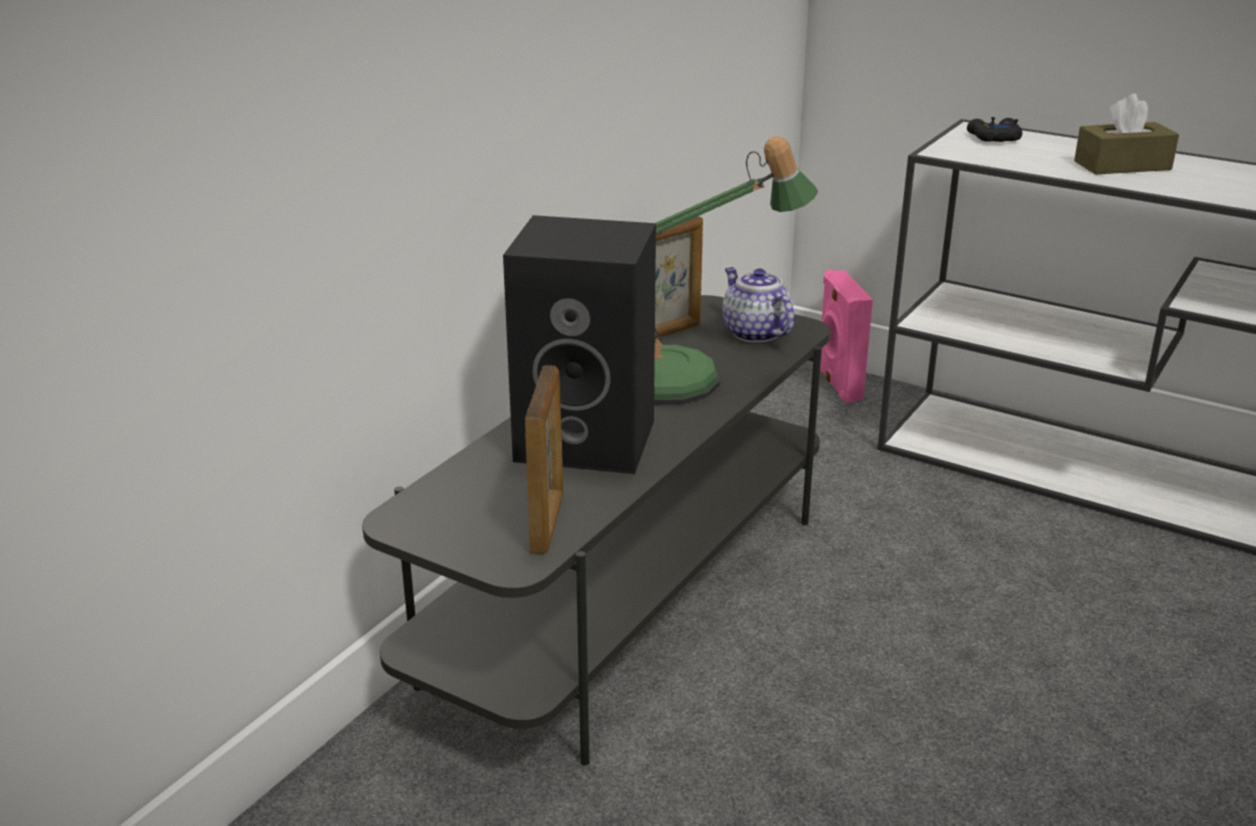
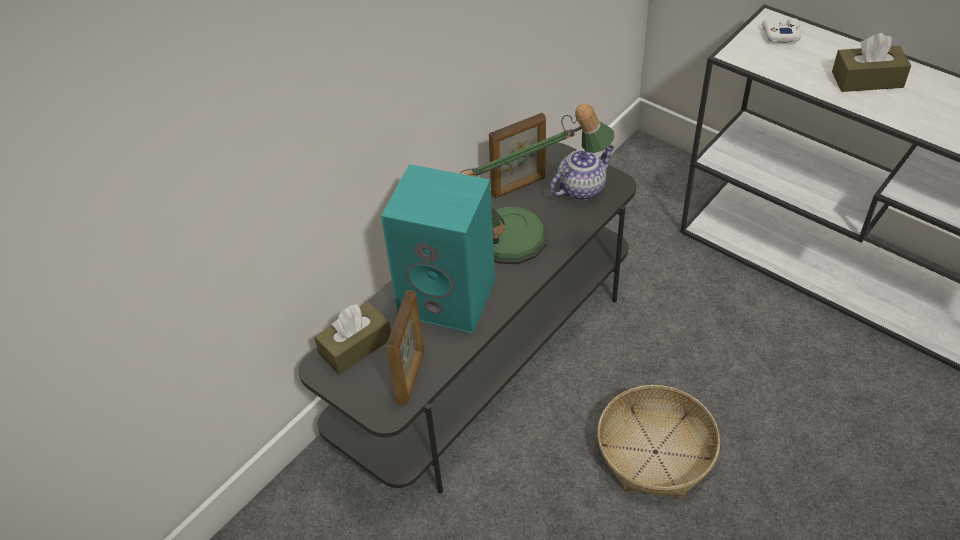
camera: 10 degrees right, 20 degrees up
black speaker [503,215,656,474] -> turquoise speaker [381,164,495,333]
teapot [722,267,794,342] -> teapot turned 75 degrees clockwise [550,145,614,200]
pink speaker [820,270,873,403] -> none
black game controller [967,117,1022,142] -> white game controller [762,18,801,43]
none -> brown tissue box [314,301,391,375]
none -> basket [597,385,720,498]

